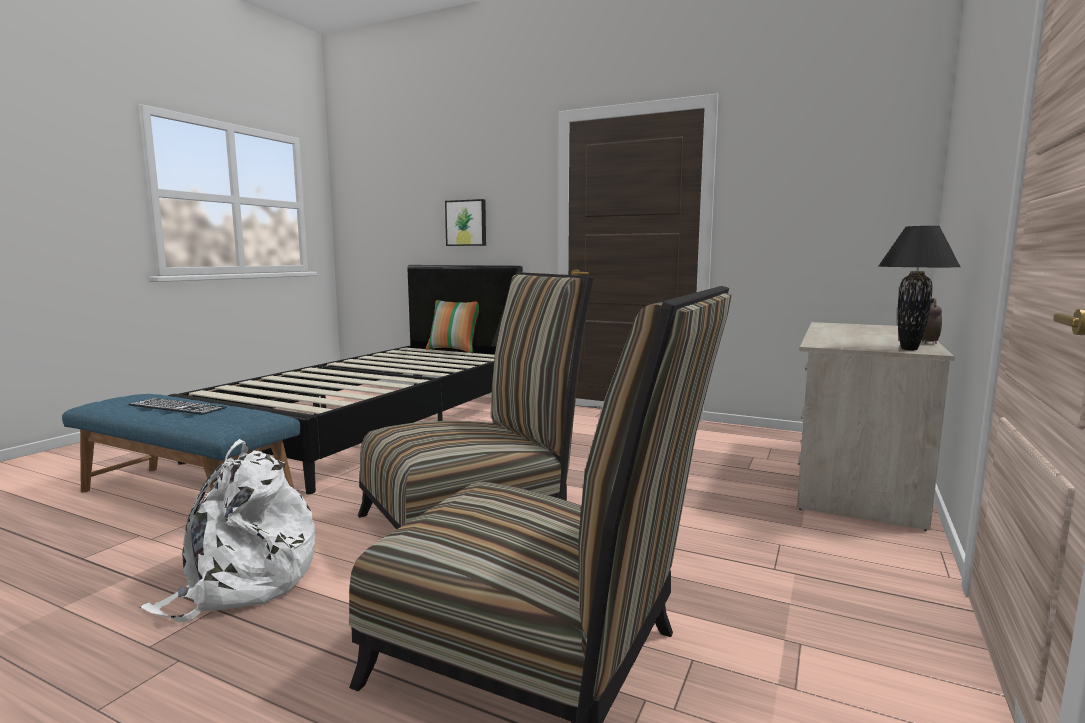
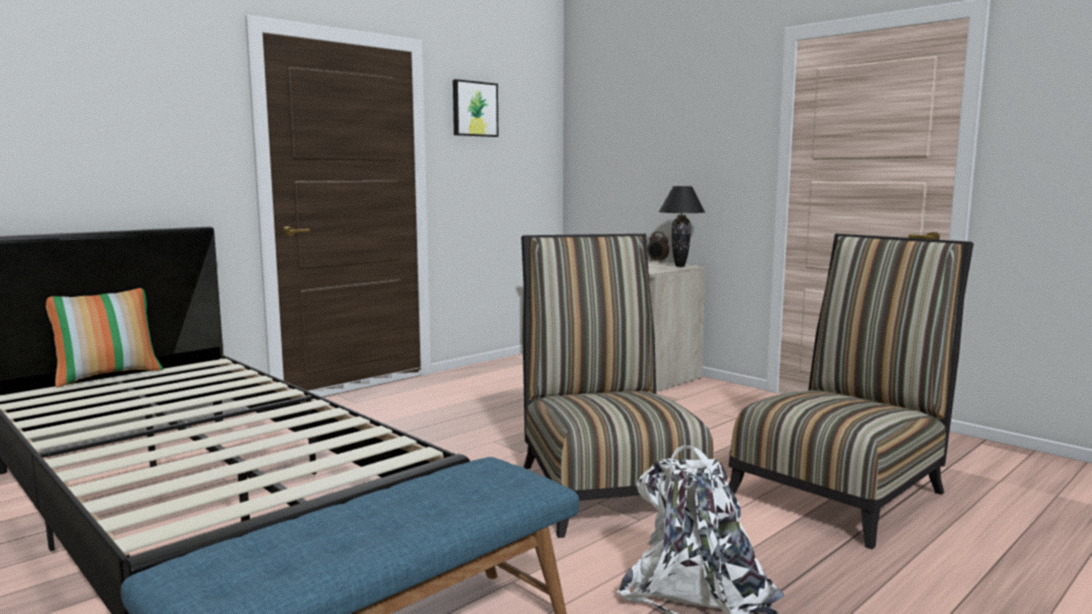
camera: 70 degrees left, 0 degrees up
keyboard [128,398,227,415] -> none
picture [445,199,486,246] -> picture moved to [453,79,498,137]

